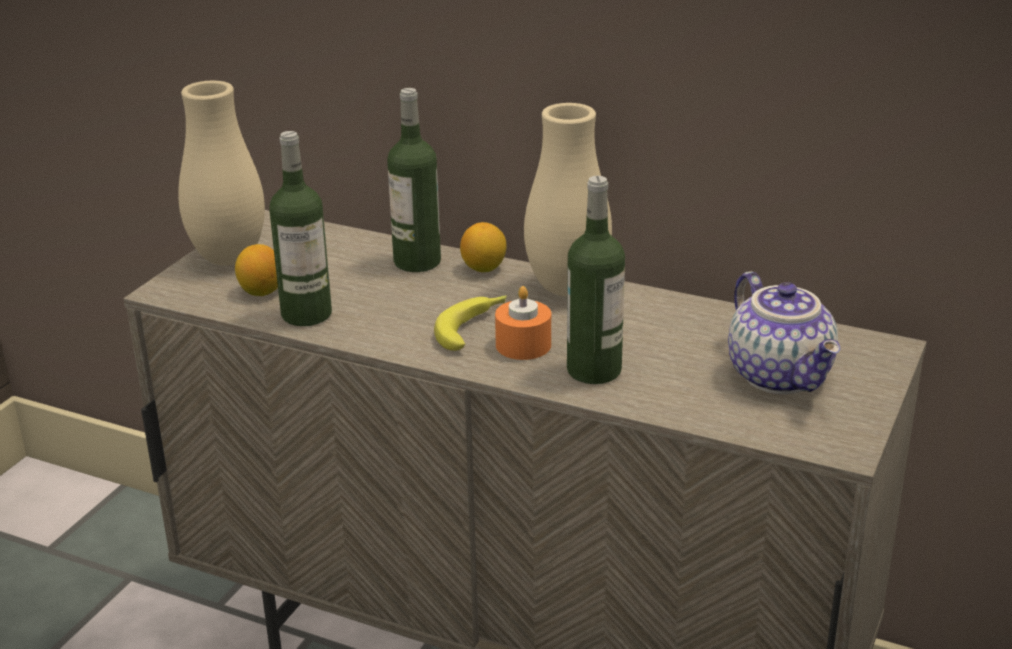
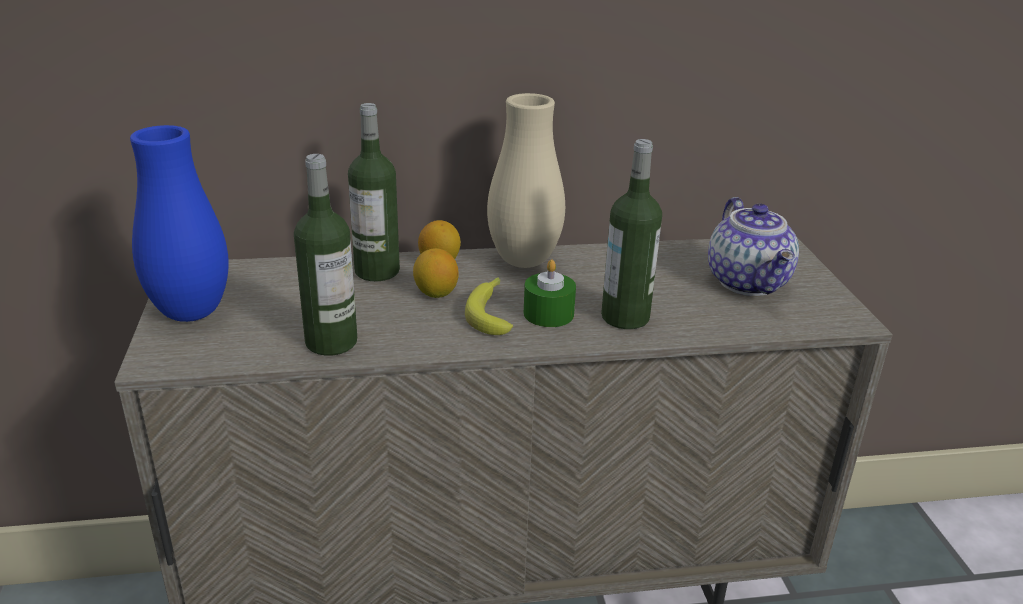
camera: 35 degrees left, 0 degrees up
beige vase [178,80,265,266] -> blue vase [130,125,229,322]
lemon [235,244,278,296] -> lemon moved to [413,248,459,298]
orange candle [495,286,551,360] -> green candle [524,259,576,327]
teapot [728,271,840,394] -> teapot turned 45 degrees clockwise [708,197,799,296]

